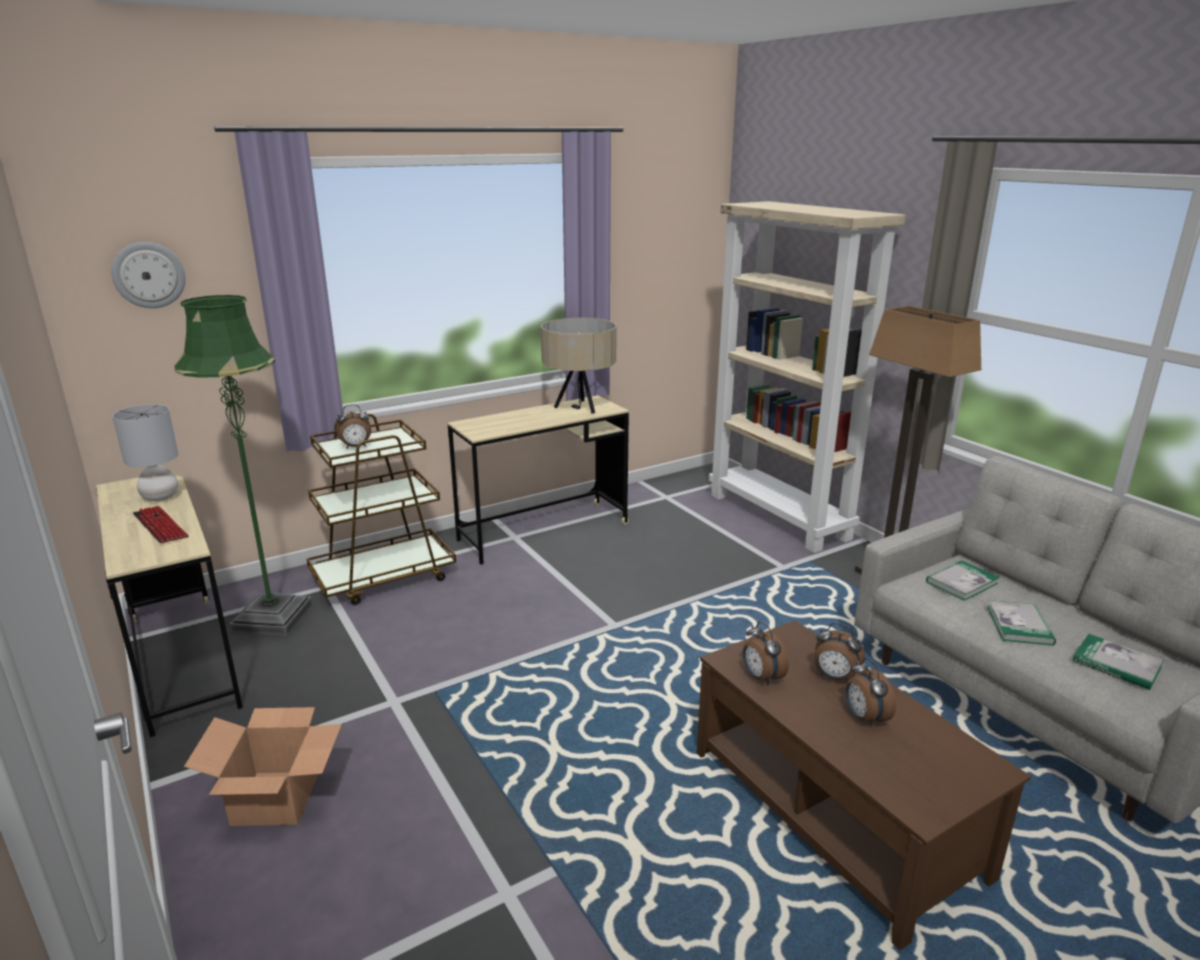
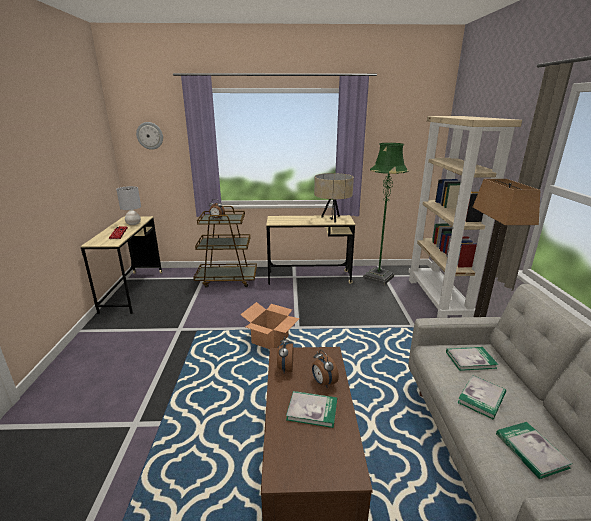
camera: 30 degrees right, 0 degrees up
green floor lamp [174,295,312,636] -> green floor lamp moved to [363,143,409,285]
cardboard box [184,707,342,826] -> cardboard box moved to [240,302,300,349]
alarm clock [846,658,896,727] -> book [286,391,337,428]

